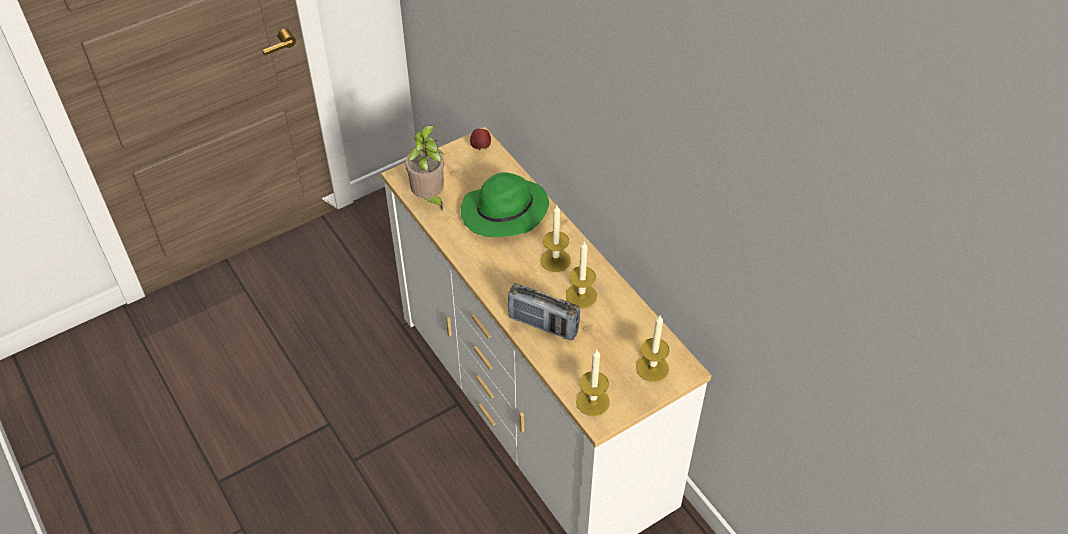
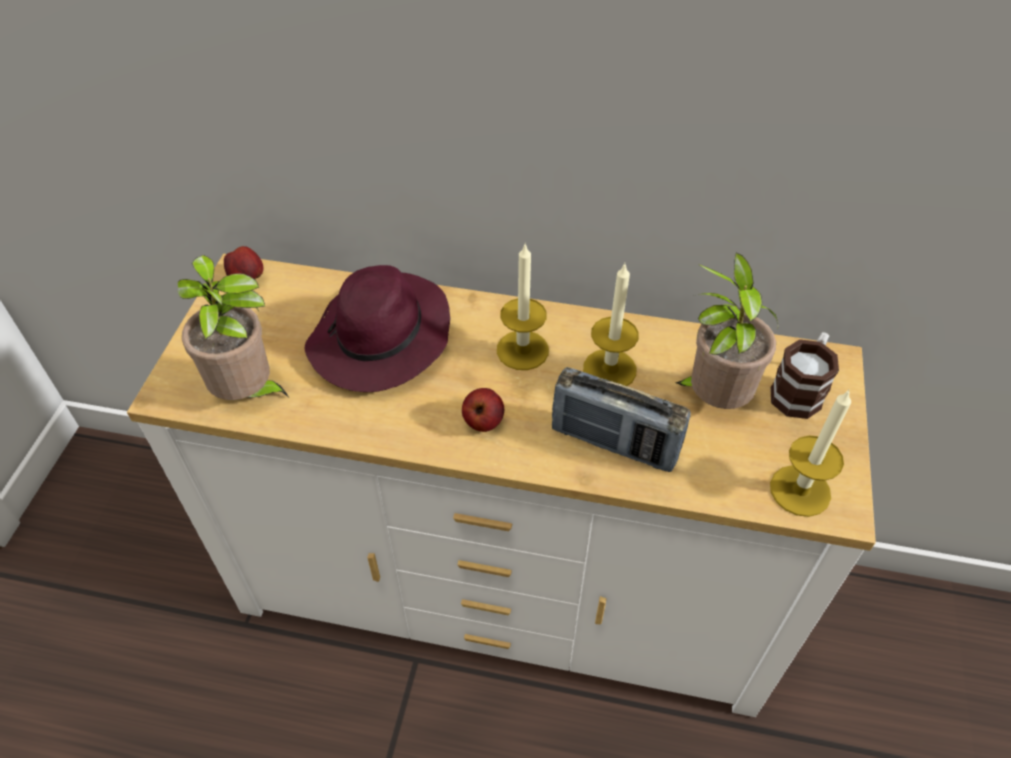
camera: 45 degrees left, 0 degrees up
green hat [461,172,549,237] -> purple hat [305,265,450,392]
radio [508,283,580,341] -> radio turned 45 degrees clockwise [552,367,690,472]
candle [636,315,670,382] -> mug [770,332,839,419]
none -> apple [462,388,504,432]
none -> potted plant [676,252,778,409]

